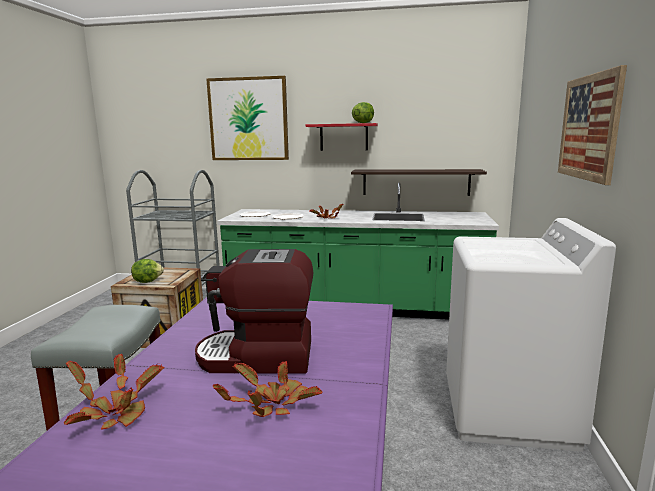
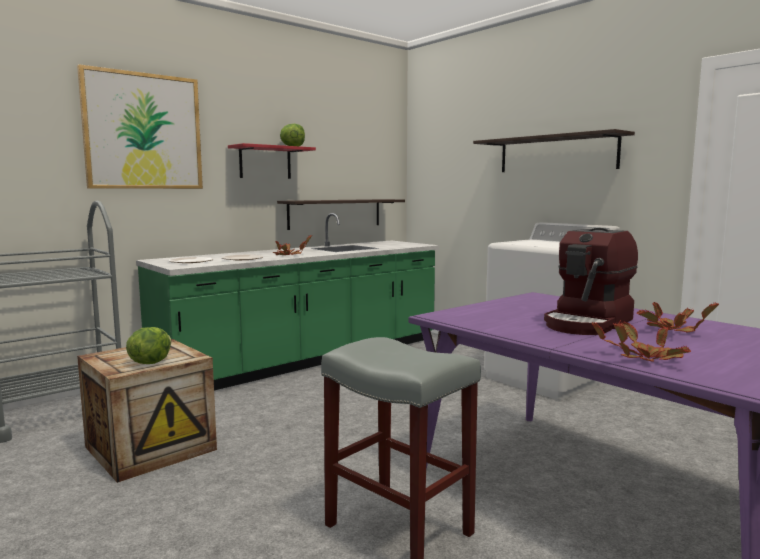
camera: 50 degrees left, 5 degrees down
picture [558,65,627,185] -> shelf [473,129,635,172]

